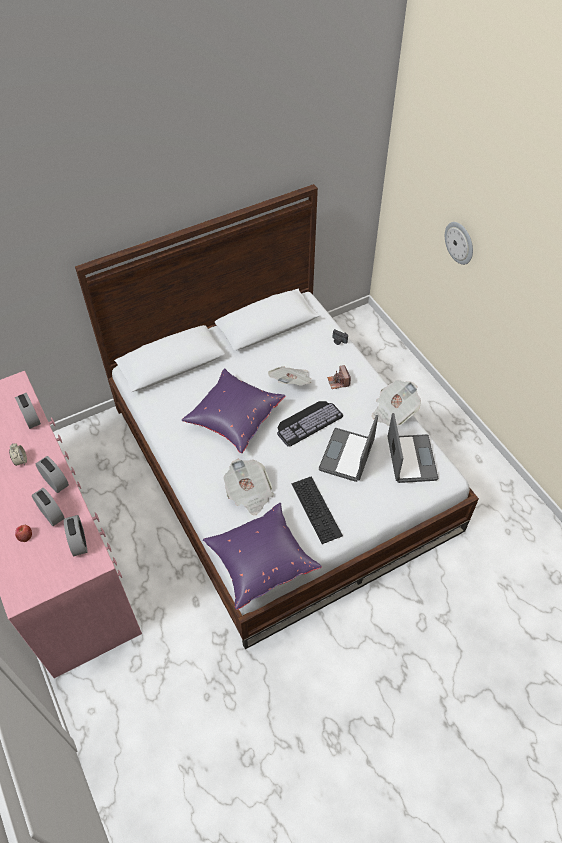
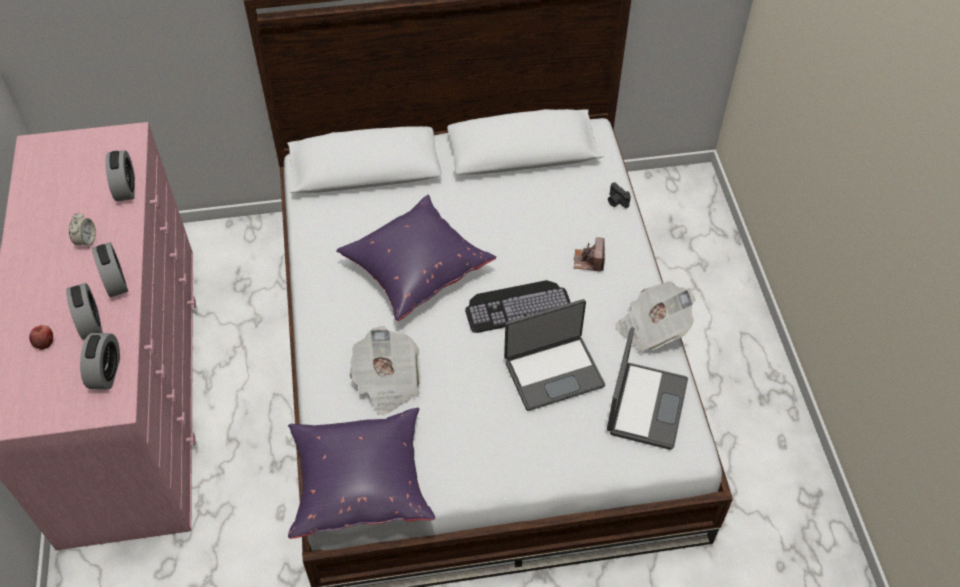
camera: 20 degrees right, 0 degrees up
newspaper [268,366,311,386] -> none
keyboard [291,476,343,544] -> none
laptop [319,415,378,482] -> laptop turned 150 degrees counterclockwise [504,299,605,411]
wall clock [445,222,473,265] -> none

